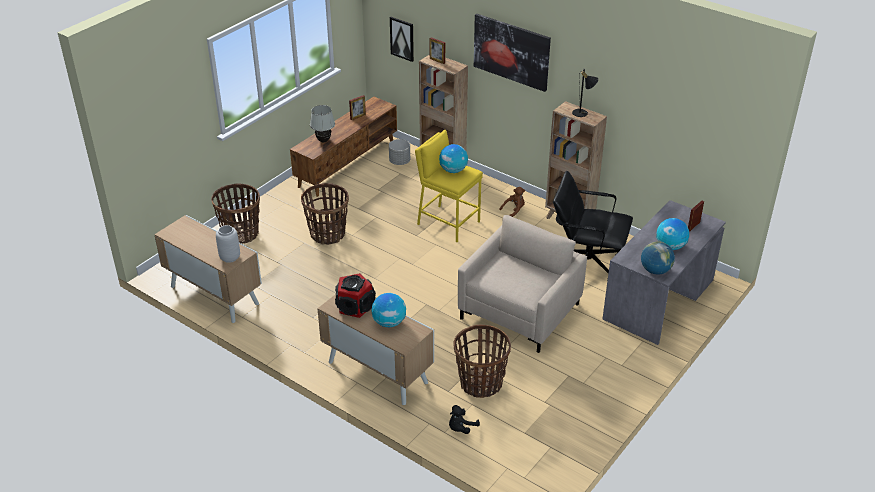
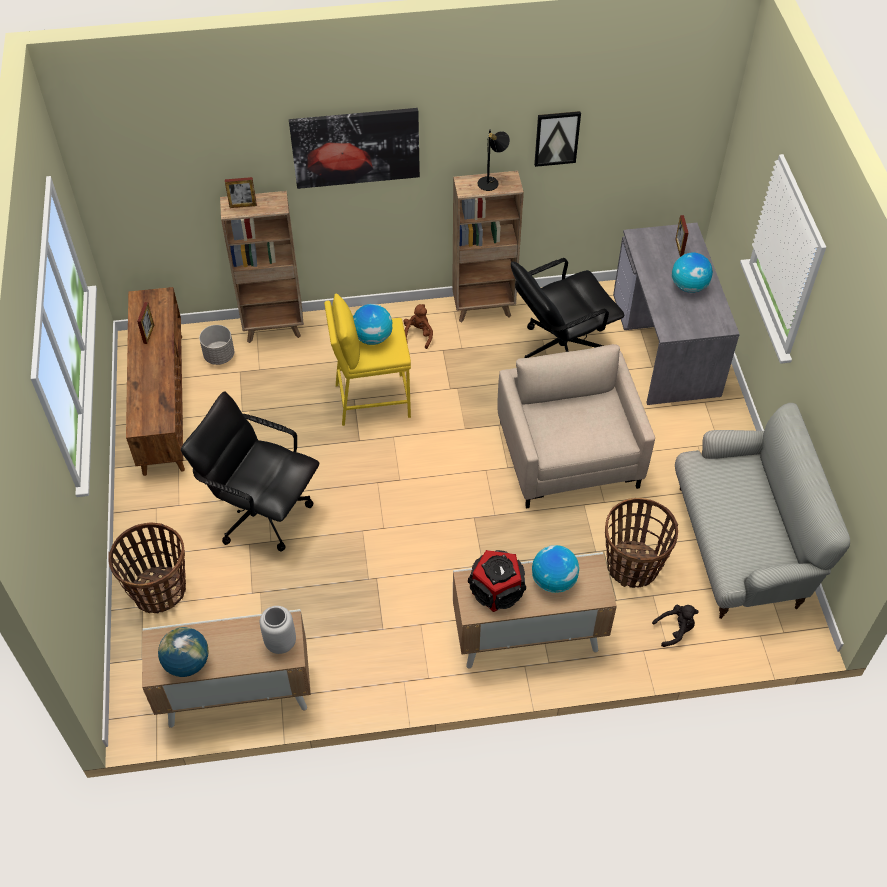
camera: 45 degrees left, 15 degrees up
basket [301,183,349,245] -> black office chair [181,391,319,552]
white table lamp [310,105,335,142] -> none
picture [390,17,414,62] -> picture moved to [534,111,581,167]
black plush toy [449,405,480,434] -> black plush toy turned 105 degrees counterclockwise [652,605,699,647]
globe [641,241,675,274] -> globe moved to [158,627,209,677]
none -> sofa [675,403,850,619]

